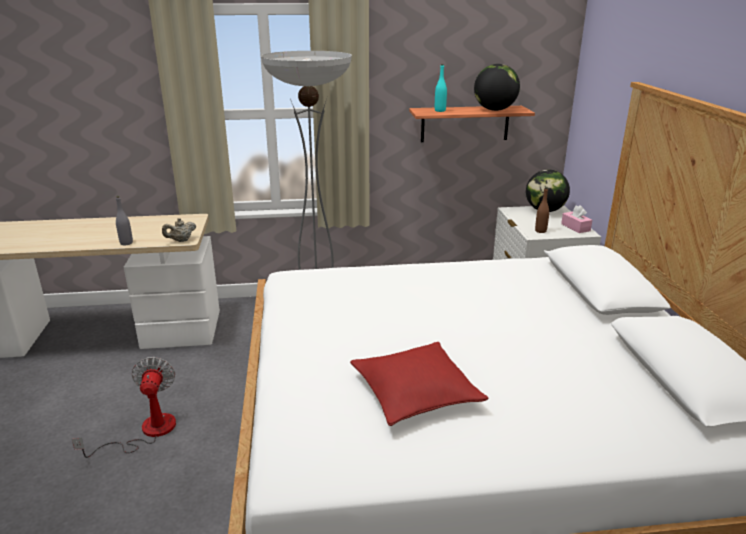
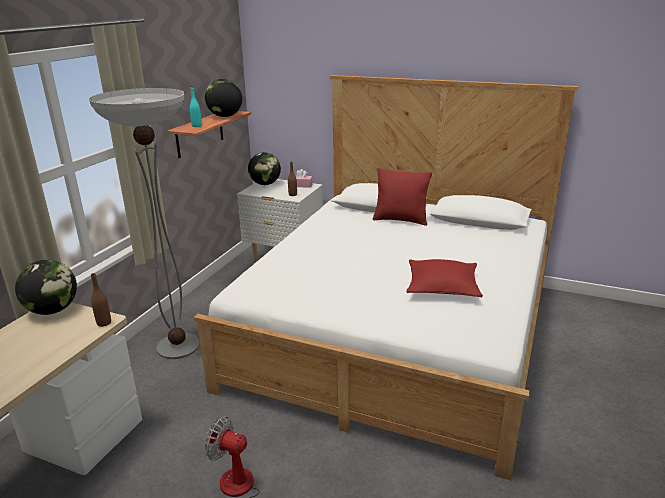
camera: 60 degrees left, 0 degrees up
grey bottle [116,196,133,246] -> none
beige teapot [162,218,196,242] -> brown bottle [91,273,111,327]
none -> globe [15,260,77,315]
none -> red pillow [373,168,432,226]

